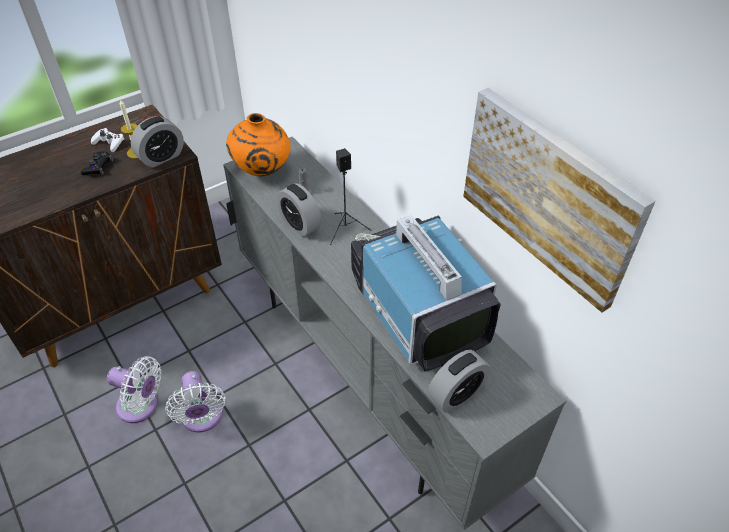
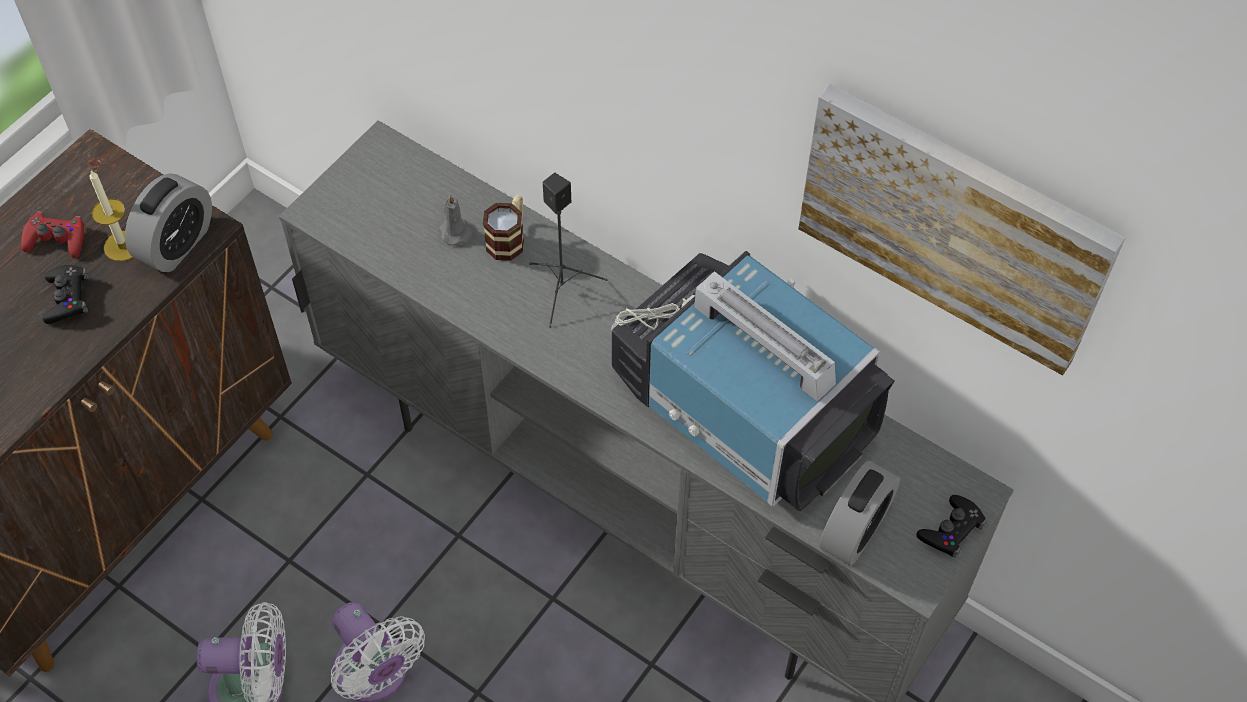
camera: 20 degrees left, 10 degrees up
white game controller [91,128,124,152] -> red game controller [21,211,84,259]
orange vase [226,113,291,176] -> none
alarm clock [276,183,322,237] -> none
none -> mug [483,194,524,261]
none -> black game controller [916,495,987,558]

